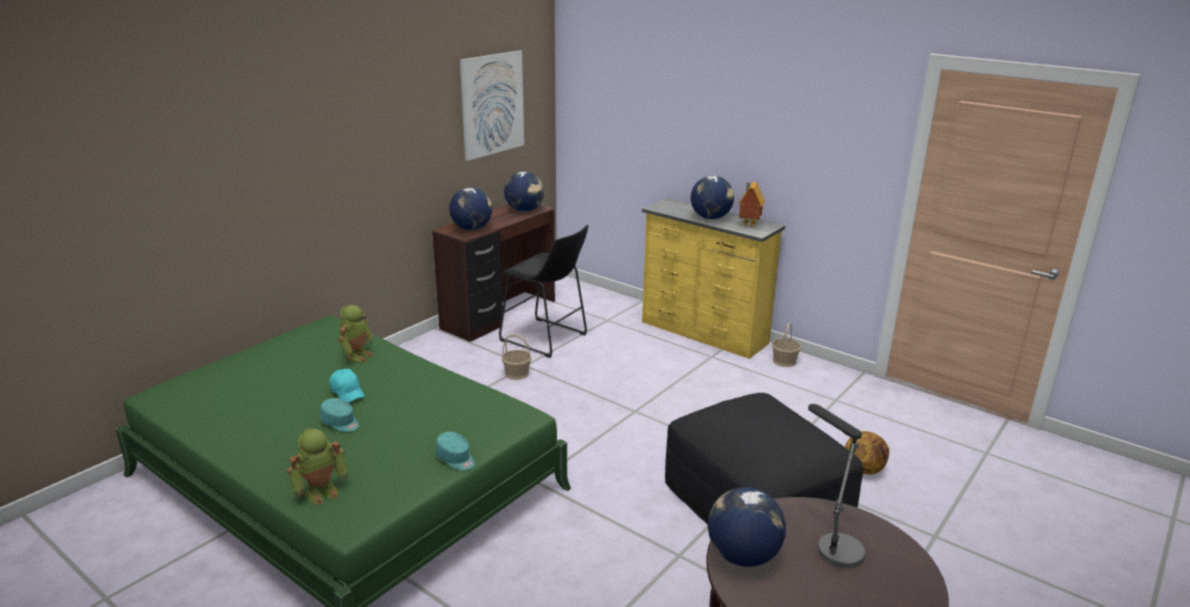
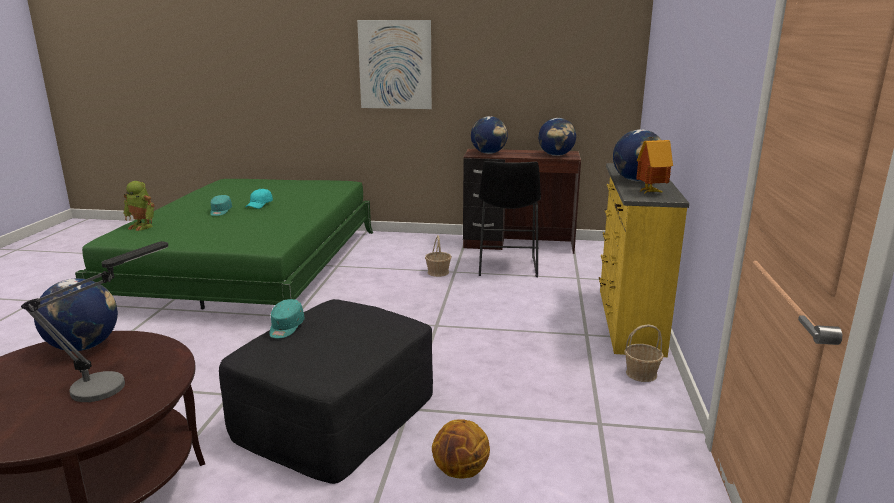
camera: 60 degrees right, 5 degrees down
toy robot [338,305,374,362] -> none
turquoise cap [435,432,475,470] -> turquoise cap moved to [270,299,304,339]
picture [460,50,524,161] -> picture moved to [357,20,432,109]

